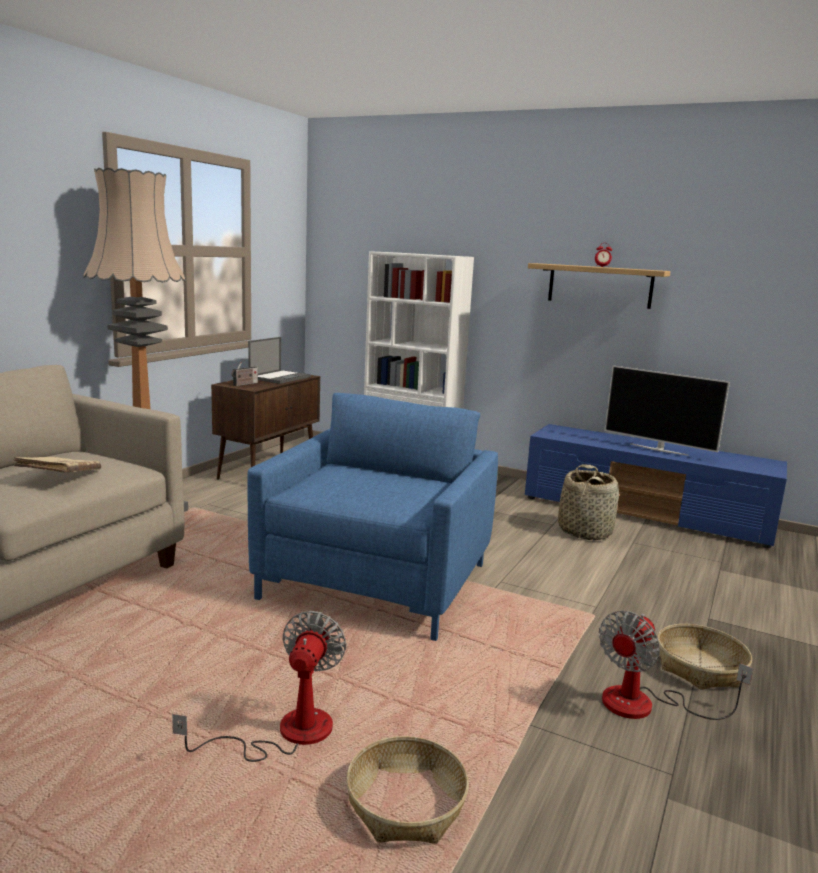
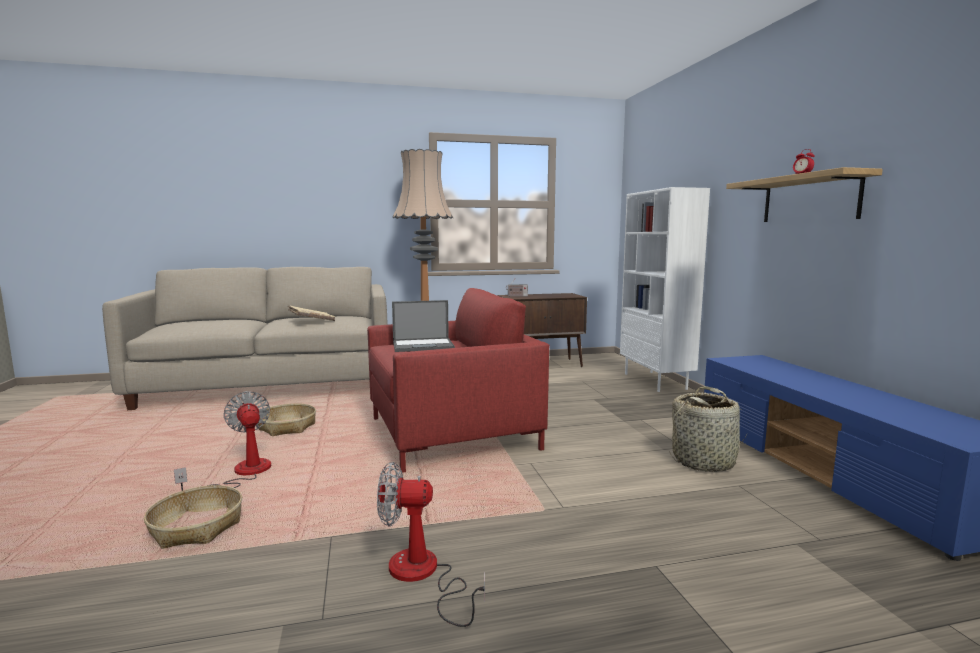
camera: 50 degrees right, 5 degrees down
fan [172,611,347,762] -> fan turned 90 degrees counterclockwise [174,391,271,491]
blue armchair [247,393,498,641] -> red armchair [367,288,550,473]
laptop [248,337,311,384] -> laptop moved to [392,300,455,352]
television [604,365,730,456] -> none
basket [658,624,752,690] -> basket moved to [258,403,316,436]

